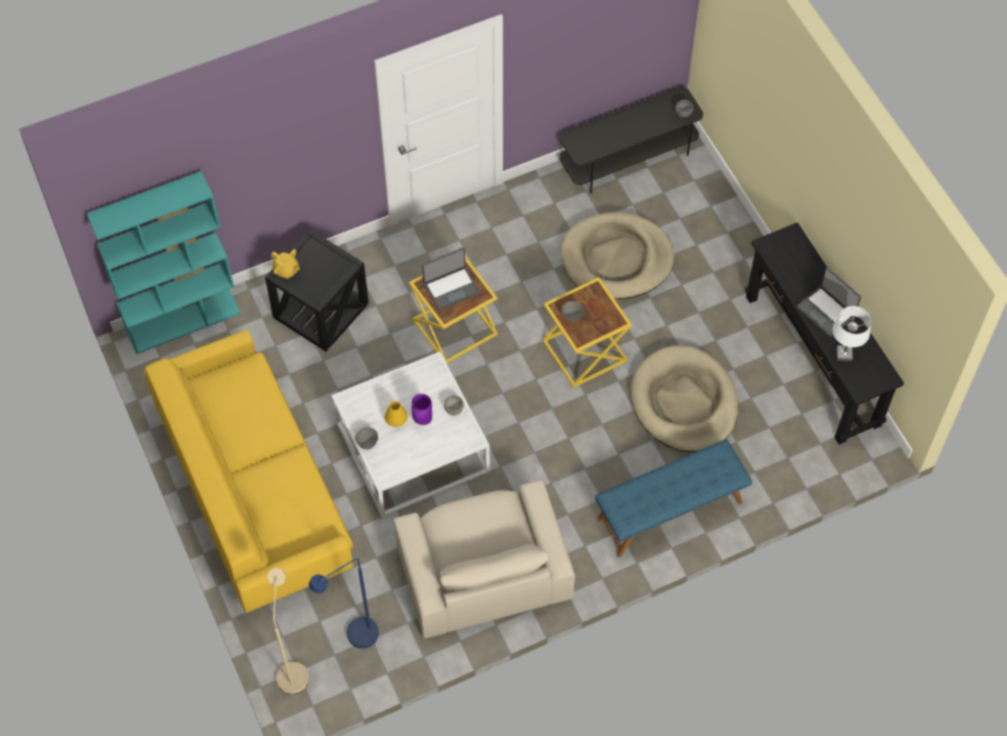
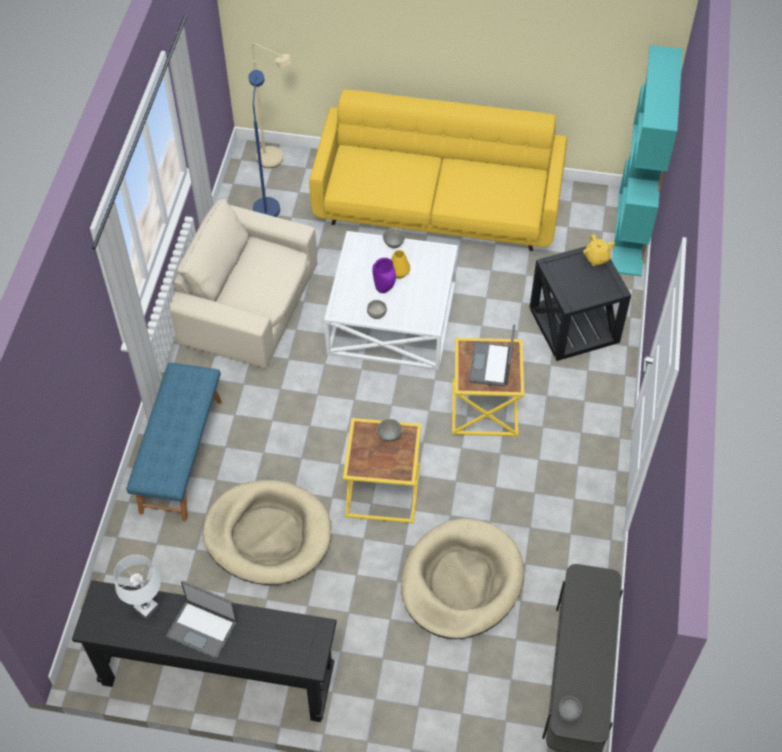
camera: 125 degrees right, 5 degrees down
yellow teapot [271,249,300,279] -> yellow teapot turned 90 degrees counterclockwise [583,234,615,266]
laptop [797,267,861,337] -> laptop turned 150 degrees counterclockwise [166,581,237,658]

